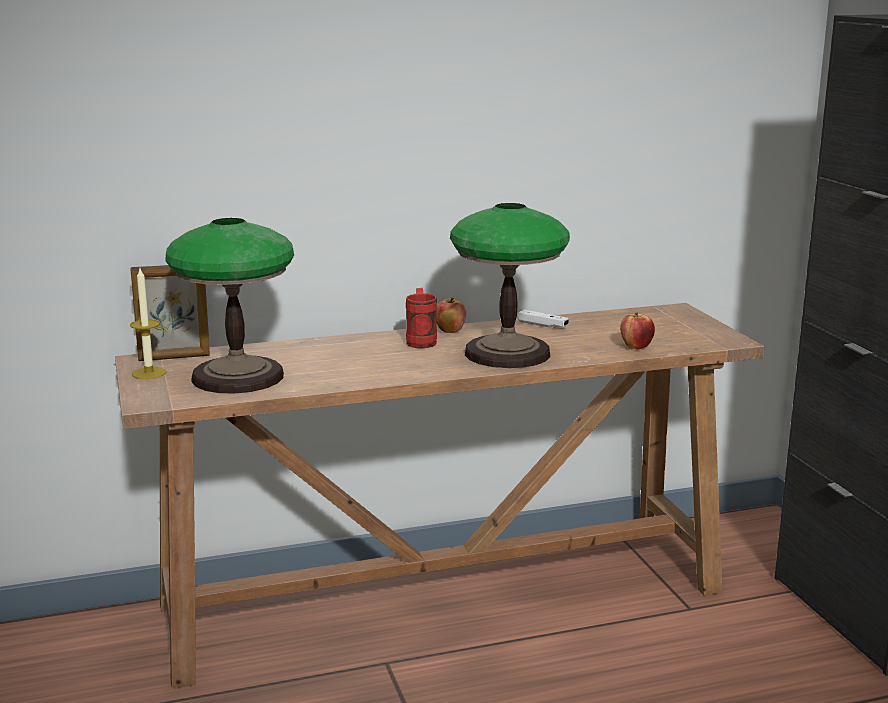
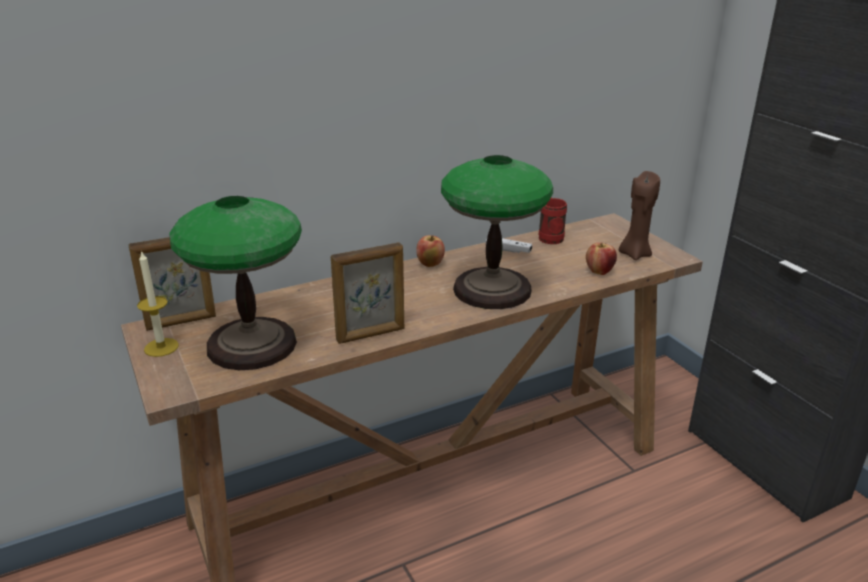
camera: 10 degrees left, 10 degrees up
red mug [406,288,437,348] -> red mug moved to [539,197,567,244]
none -> picture frame [331,242,404,344]
none -> brown candle [619,171,660,260]

